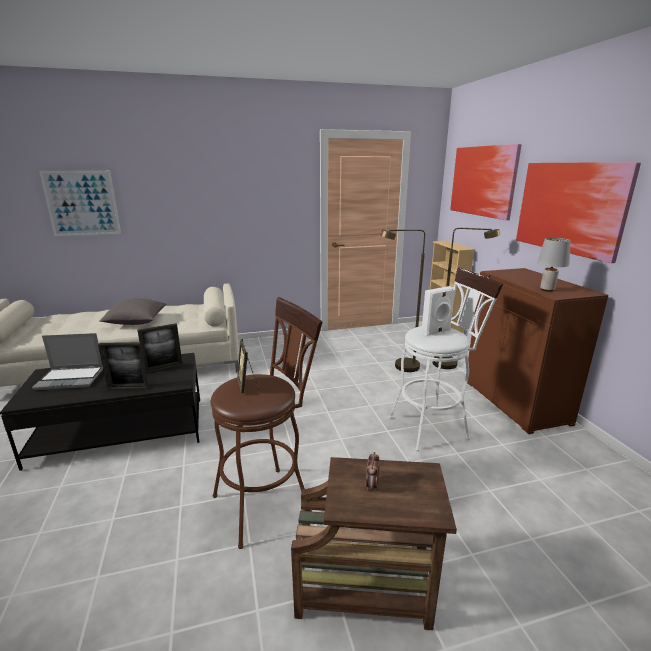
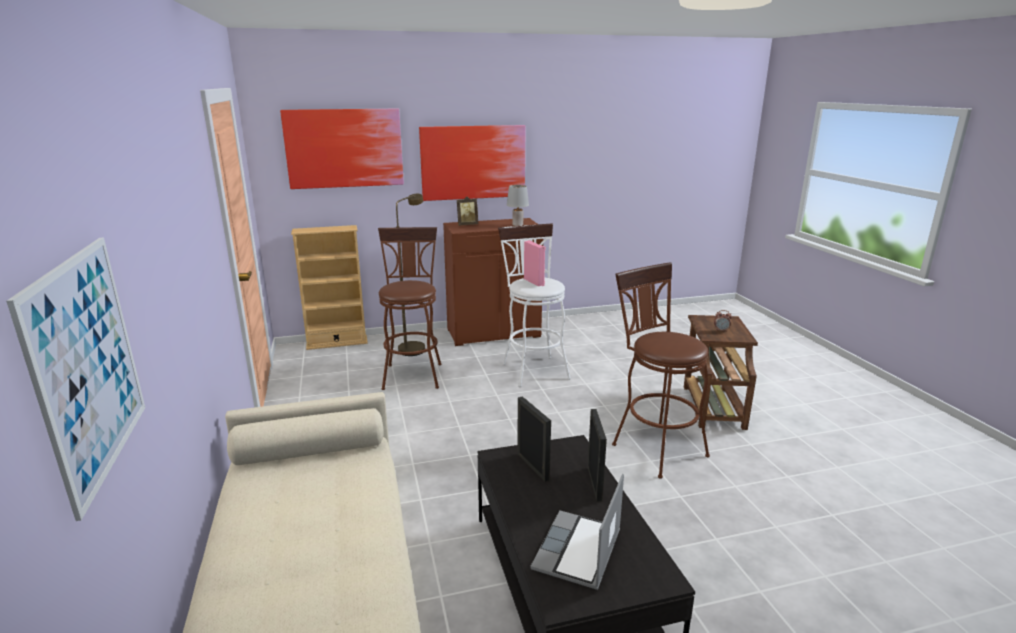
camera: 90 degrees left, 0 degrees up
laptop [32,333,103,390] -> laptop turned 150 degrees counterclockwise [530,474,624,590]
grey pillow [100,298,166,325] -> none
picture frame [237,339,259,393] -> picture frame moved to [457,196,478,226]
brown floor lamp [380,229,425,372] -> brown stool [378,227,441,390]
white speaker [421,286,455,336] -> pink speaker [524,240,546,286]

